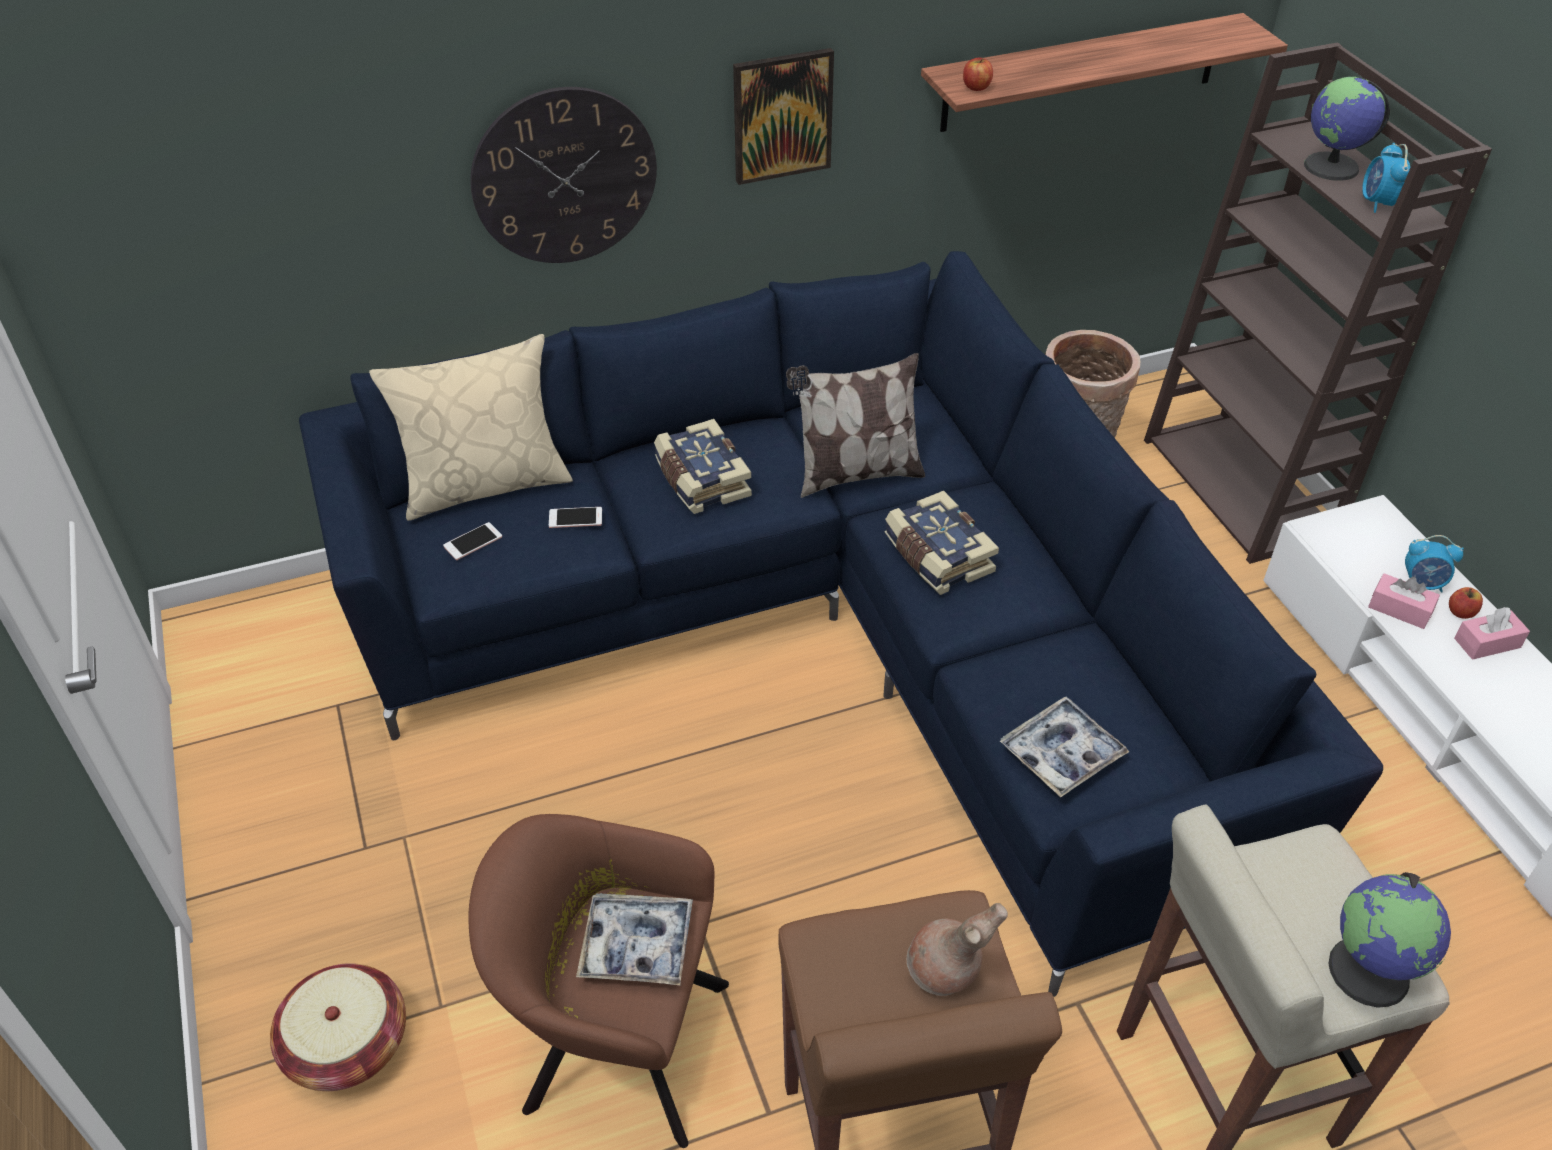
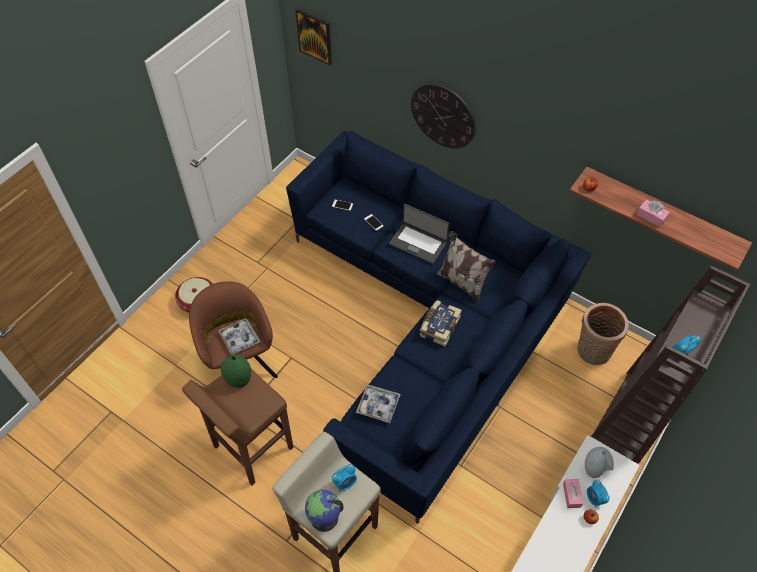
camera: 55 degrees right, 10 degrees up
beige pillow [369,334,573,521] -> none
book [654,419,752,514] -> laptop [389,204,450,264]
picture [733,48,834,185] -> picture moved to [295,9,332,65]
brown vase [907,903,1008,996] -> none
globe [1304,77,1391,181] -> none
pink tissue box [1454,607,1530,660] -> pink tissue box moved to [636,200,670,227]
none -> green vase [221,355,251,388]
none -> alarm clock [332,464,357,492]
none -> grey vase [585,447,614,478]

